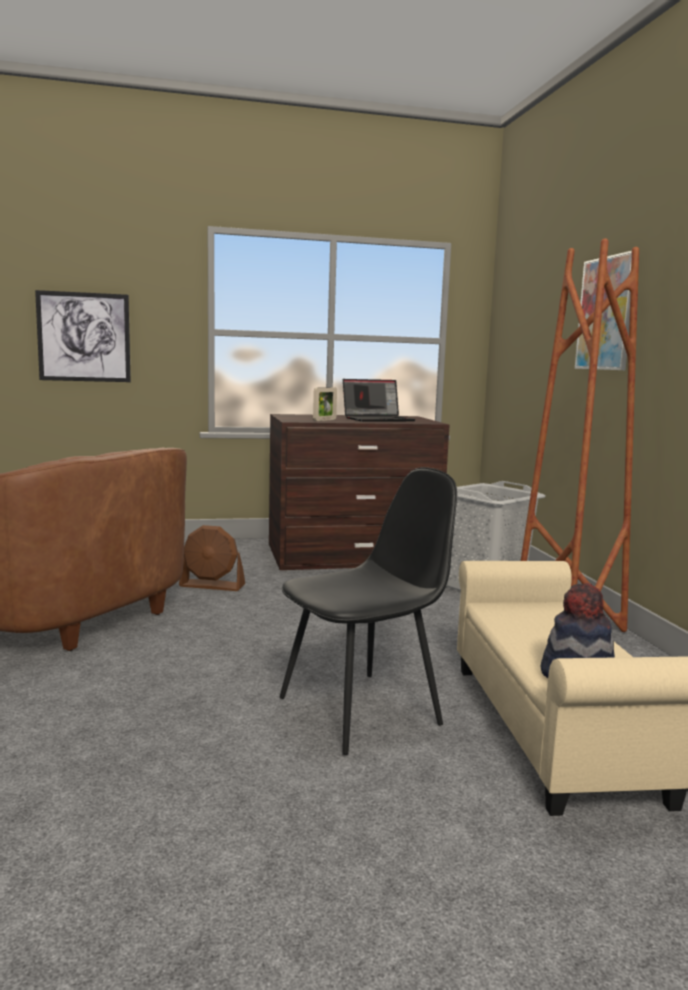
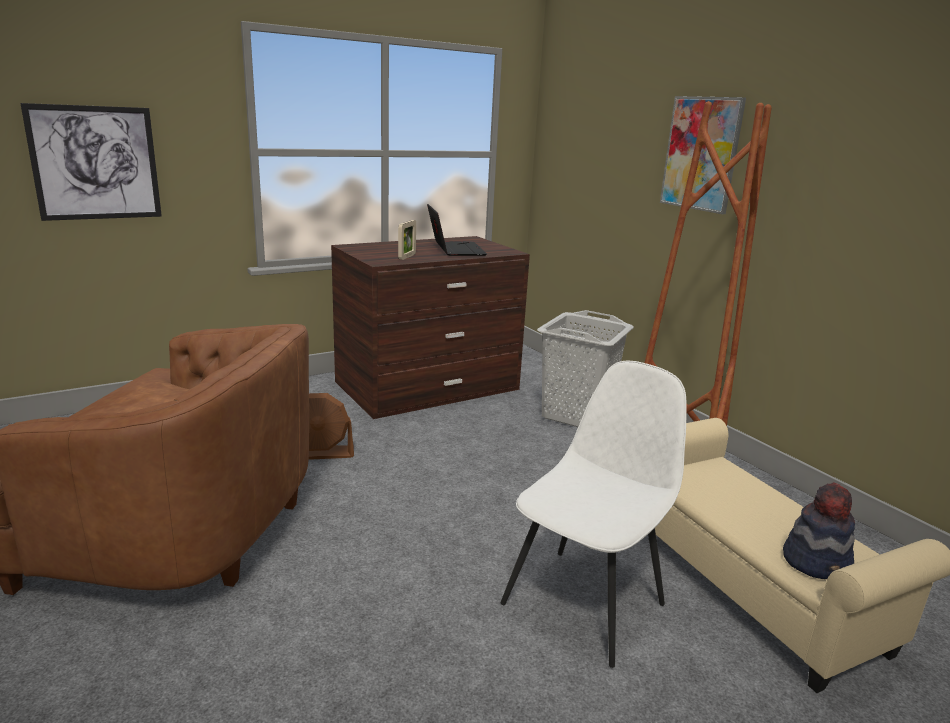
camera: 20 degrees left, 10 degrees up
black chair [280,467,457,755] -> white chair [501,361,687,668]
laptop [343,379,416,422] -> laptop turned 60 degrees counterclockwise [427,204,487,256]

